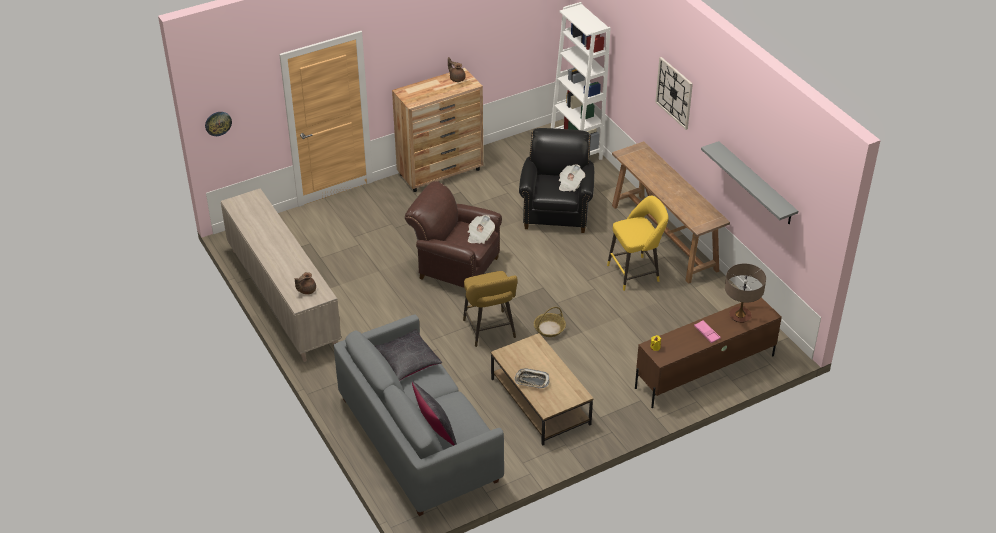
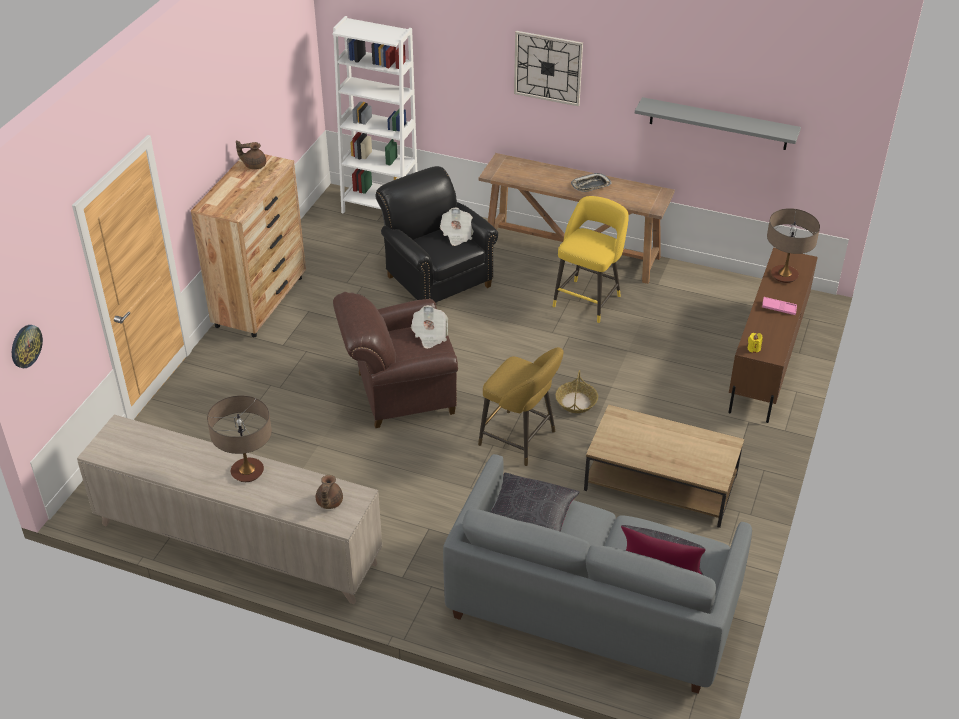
camera: 40 degrees left, 0 degrees up
tray [514,368,550,388] -> tray moved to [571,173,611,192]
none -> table lamp [207,395,272,482]

